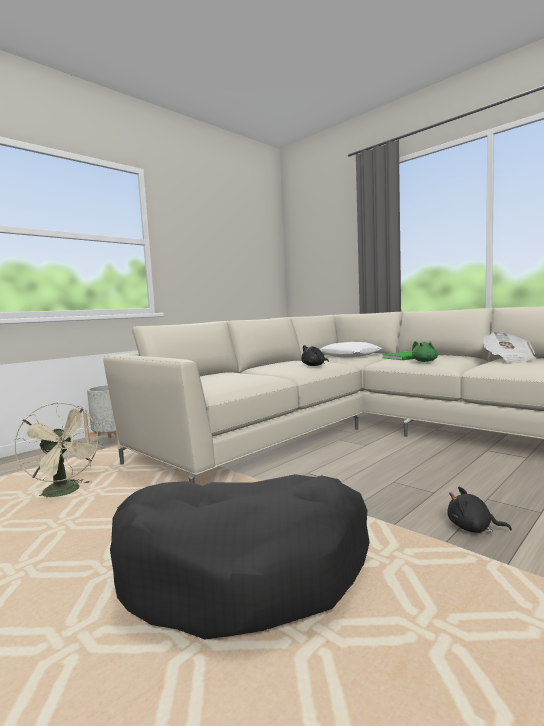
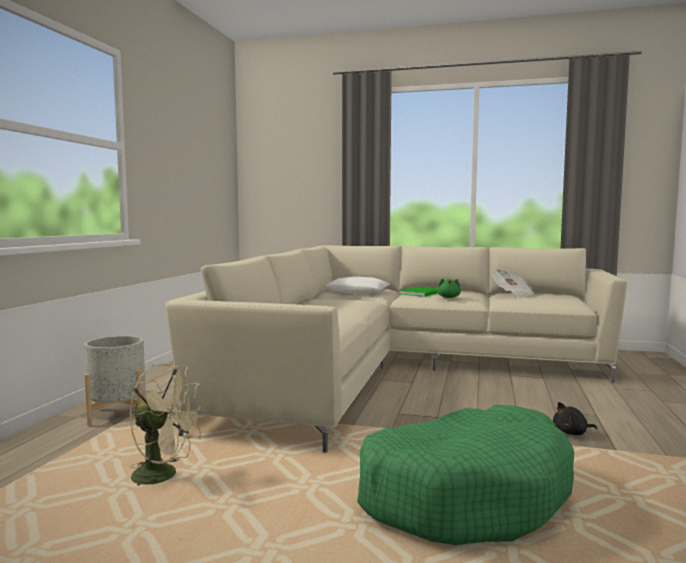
camera: 30 degrees left, 0 degrees up
black dog bed [110,474,370,639] -> green dog bed [357,405,574,545]
black plush toy [301,345,329,366] -> none

